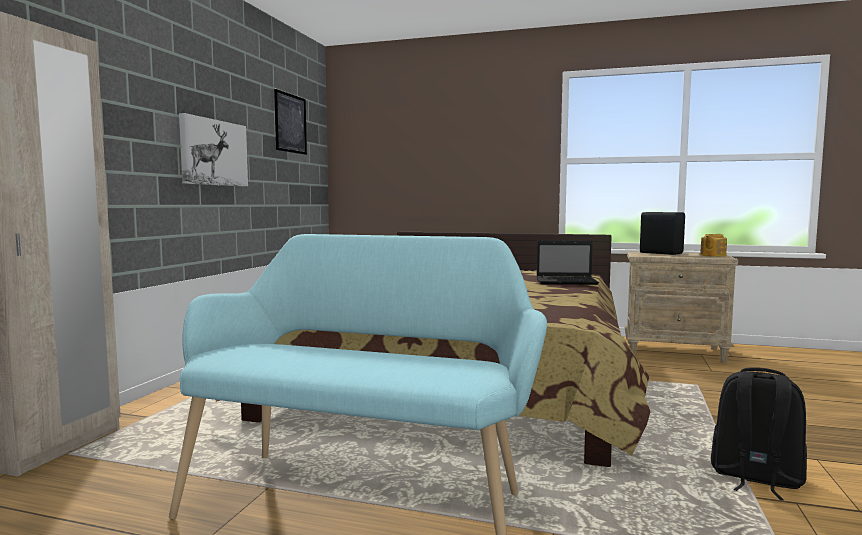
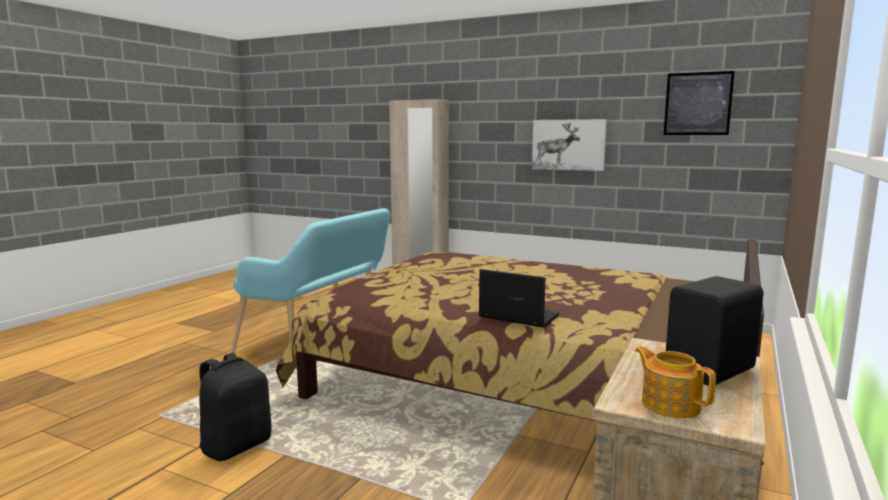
camera: 100 degrees right, 5 degrees up
laptop [537,240,599,285] -> laptop turned 105 degrees clockwise [479,269,559,328]

